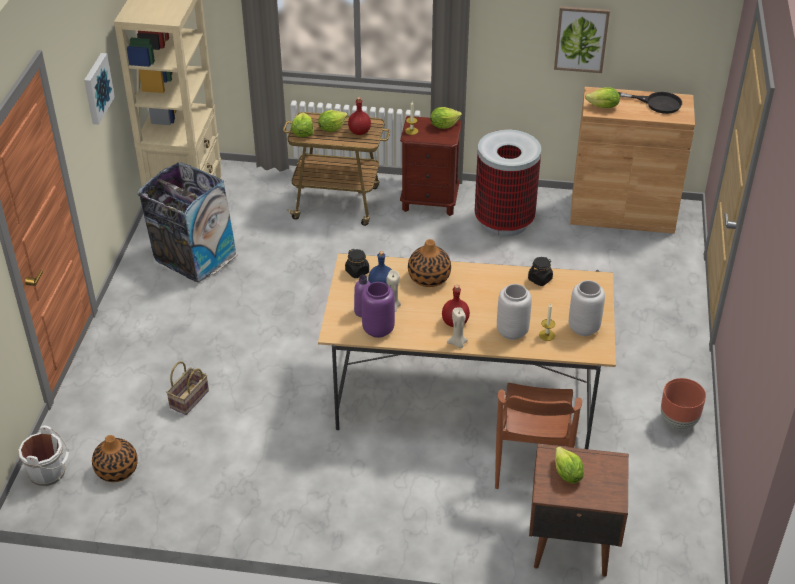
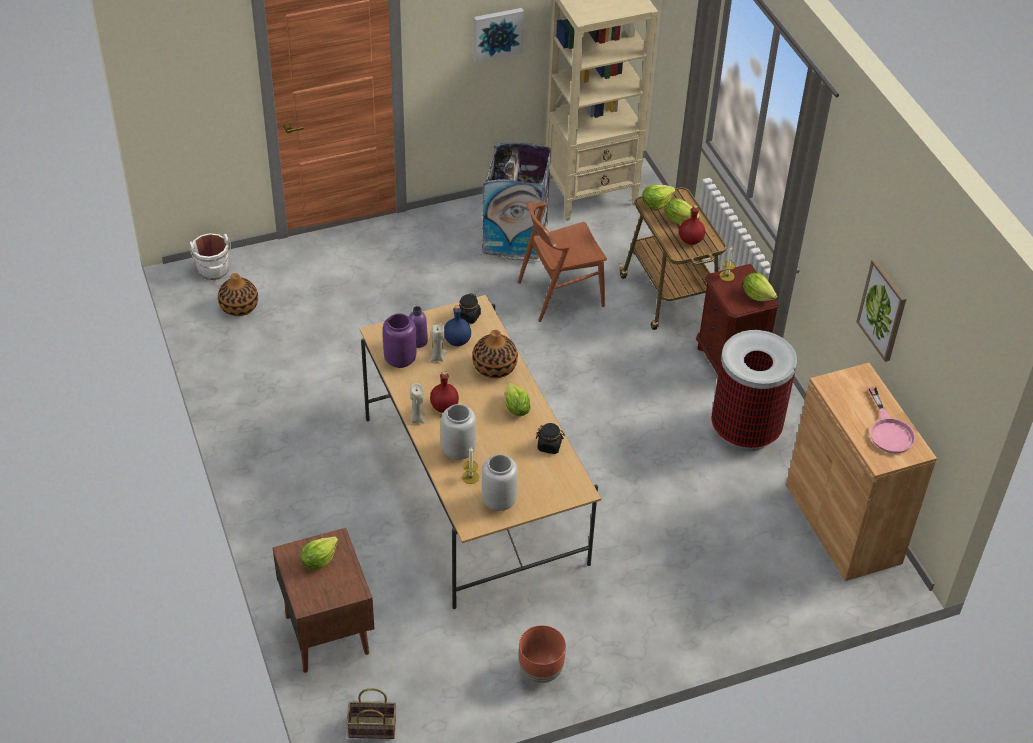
camera: 60 degrees right, 5 degrees up
basket [166,361,209,415] -> basket moved to [346,688,396,739]
brown chair [495,383,582,489] -> brown chair moved to [518,202,607,322]
lettuce [585,87,620,108] -> lettuce moved to [505,383,531,416]
black frying pan [618,92,682,114] -> pink frying pan [869,386,916,453]

